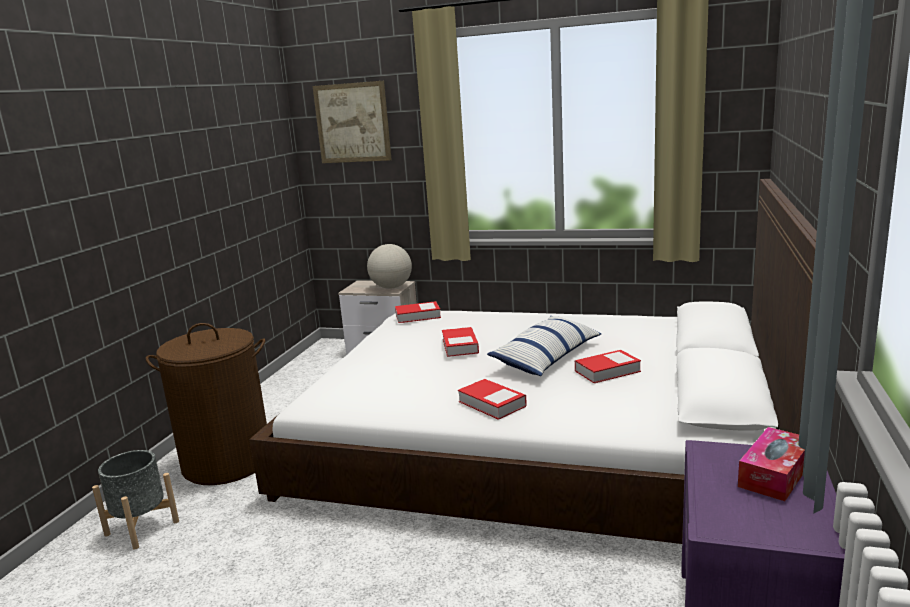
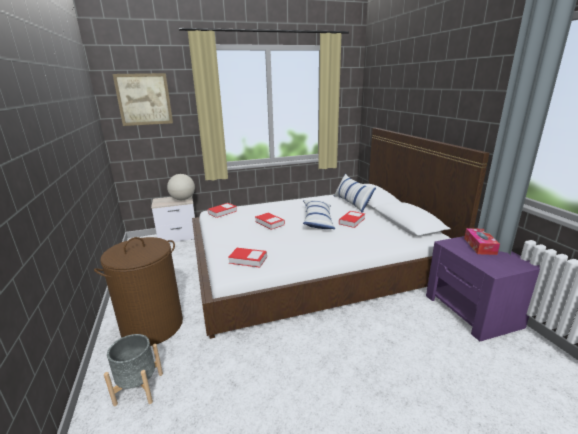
camera: 35 degrees left, 5 degrees up
book [458,379,527,420] -> book moved to [228,248,267,268]
none -> pillow [334,174,376,213]

